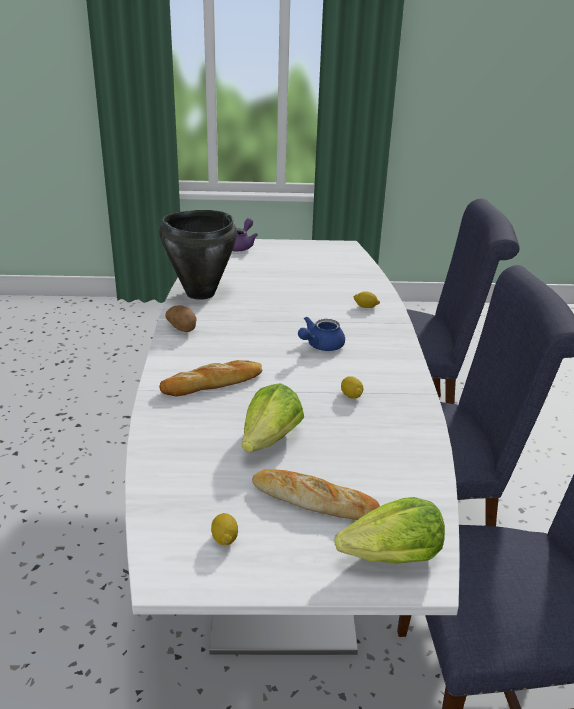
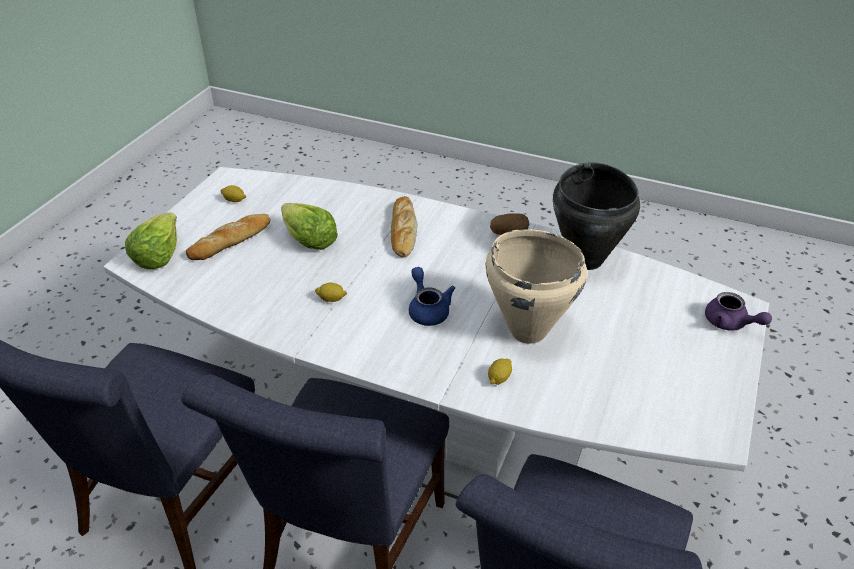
camera: 115 degrees right, 10 degrees up
none -> beige cooking pot [486,229,587,344]

